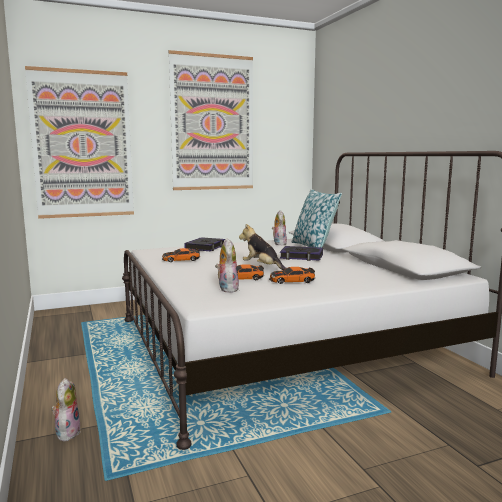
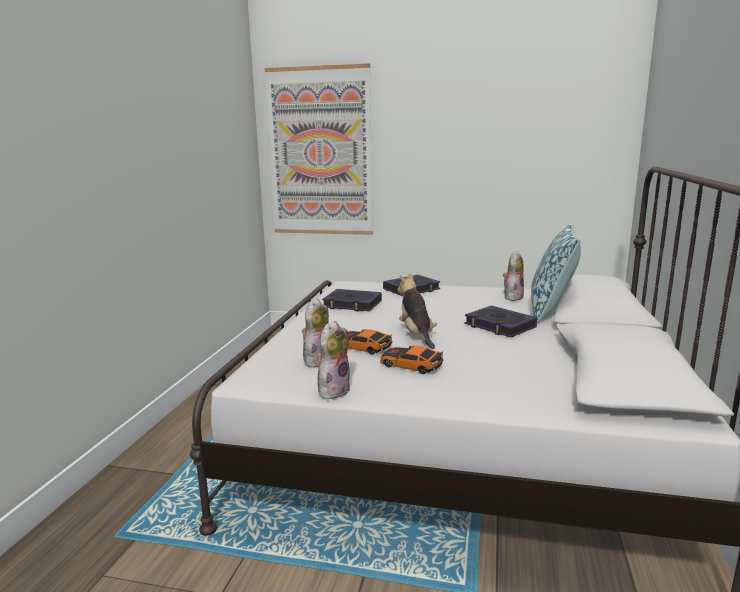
camera: 35 degrees right, 5 degrees up
plush toy [51,378,81,441] -> plush toy moved to [317,321,350,399]
toy car [162,248,200,262] -> book [322,289,382,311]
picture [168,50,253,190] -> none

